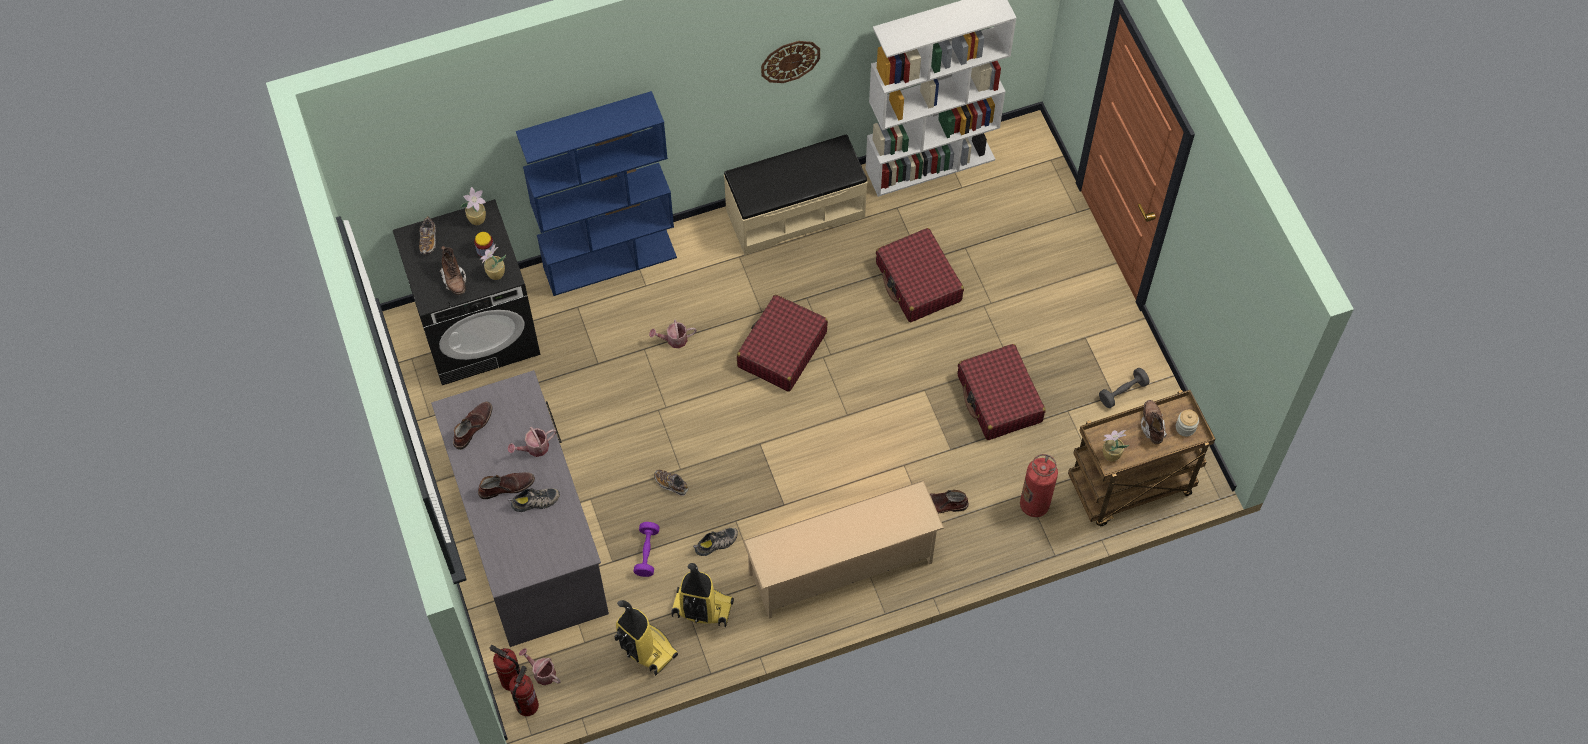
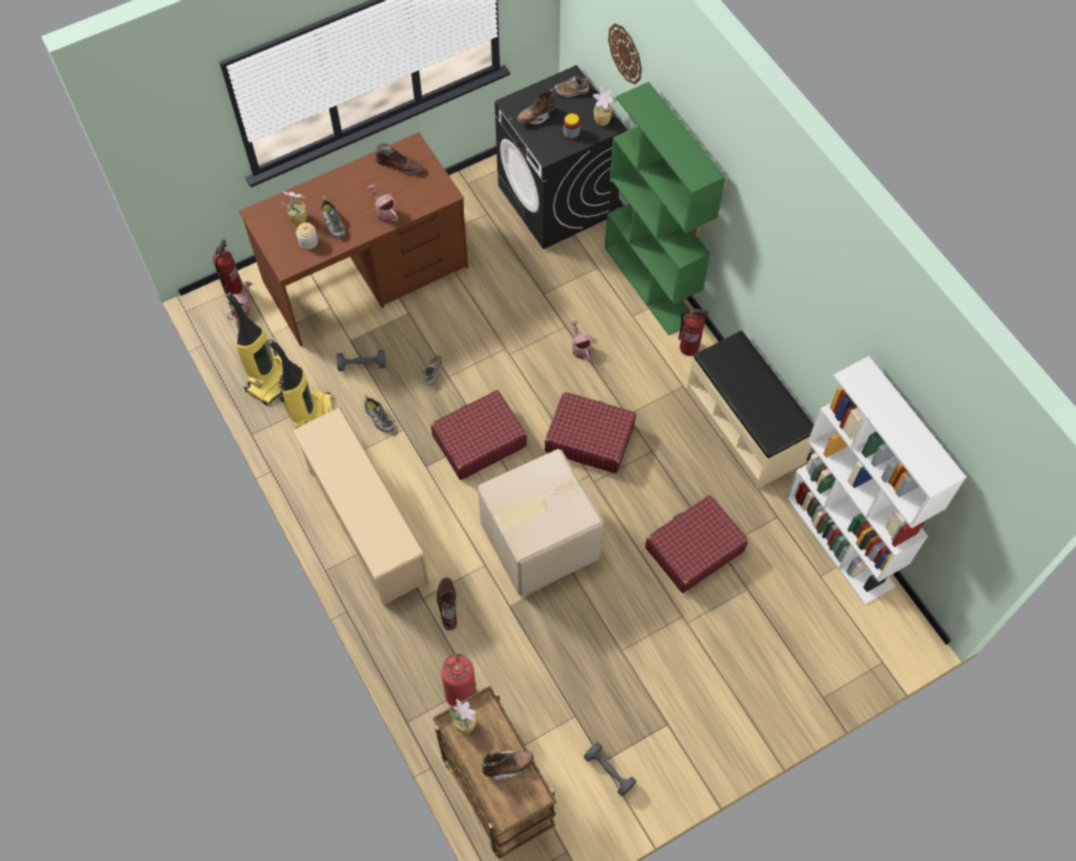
camera: 80 degrees right, 0 degrees up
grey desk [431,370,609,647] -> brown desk [239,132,468,347]
brown boot [478,472,535,499] -> none
potted plant [480,244,506,280] -> potted plant moved to [282,191,307,225]
fire extinguisher [509,666,539,716] -> fire extinguisher moved to [678,308,709,356]
blue bookcase [516,91,677,296] -> green bookcase [605,82,725,335]
purple dumbbell [633,522,660,577] -> grey dumbbell [337,350,385,371]
wall clock [761,41,820,83] -> wall clock moved to [608,23,642,85]
red suitcase [958,344,1046,440] -> red suitcase moved to [431,390,527,480]
jar [1176,410,1199,437] -> jar moved to [296,223,318,249]
none -> cardboard box [478,449,603,596]

